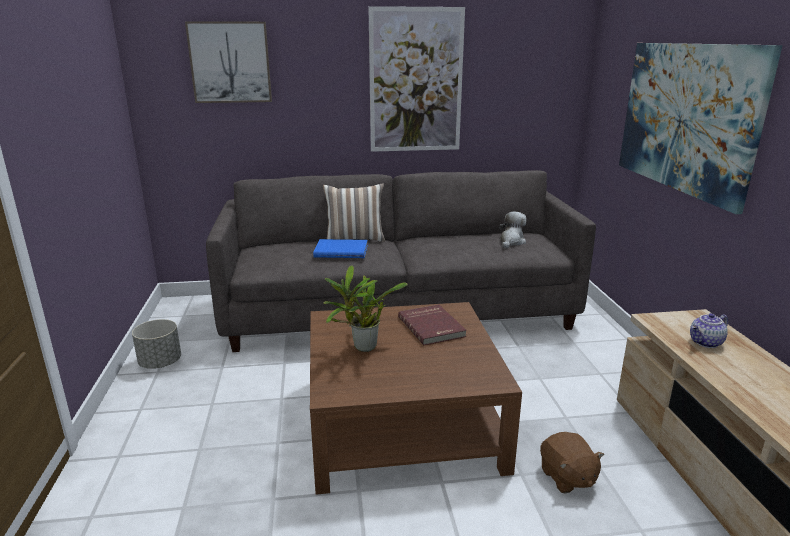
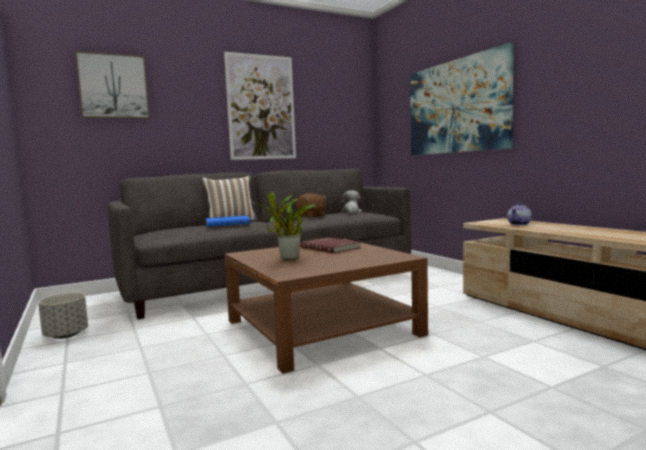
camera: 20 degrees left, 15 degrees down
brown plush toy [540,432,604,494] -> brown plush toy moved to [296,193,326,218]

